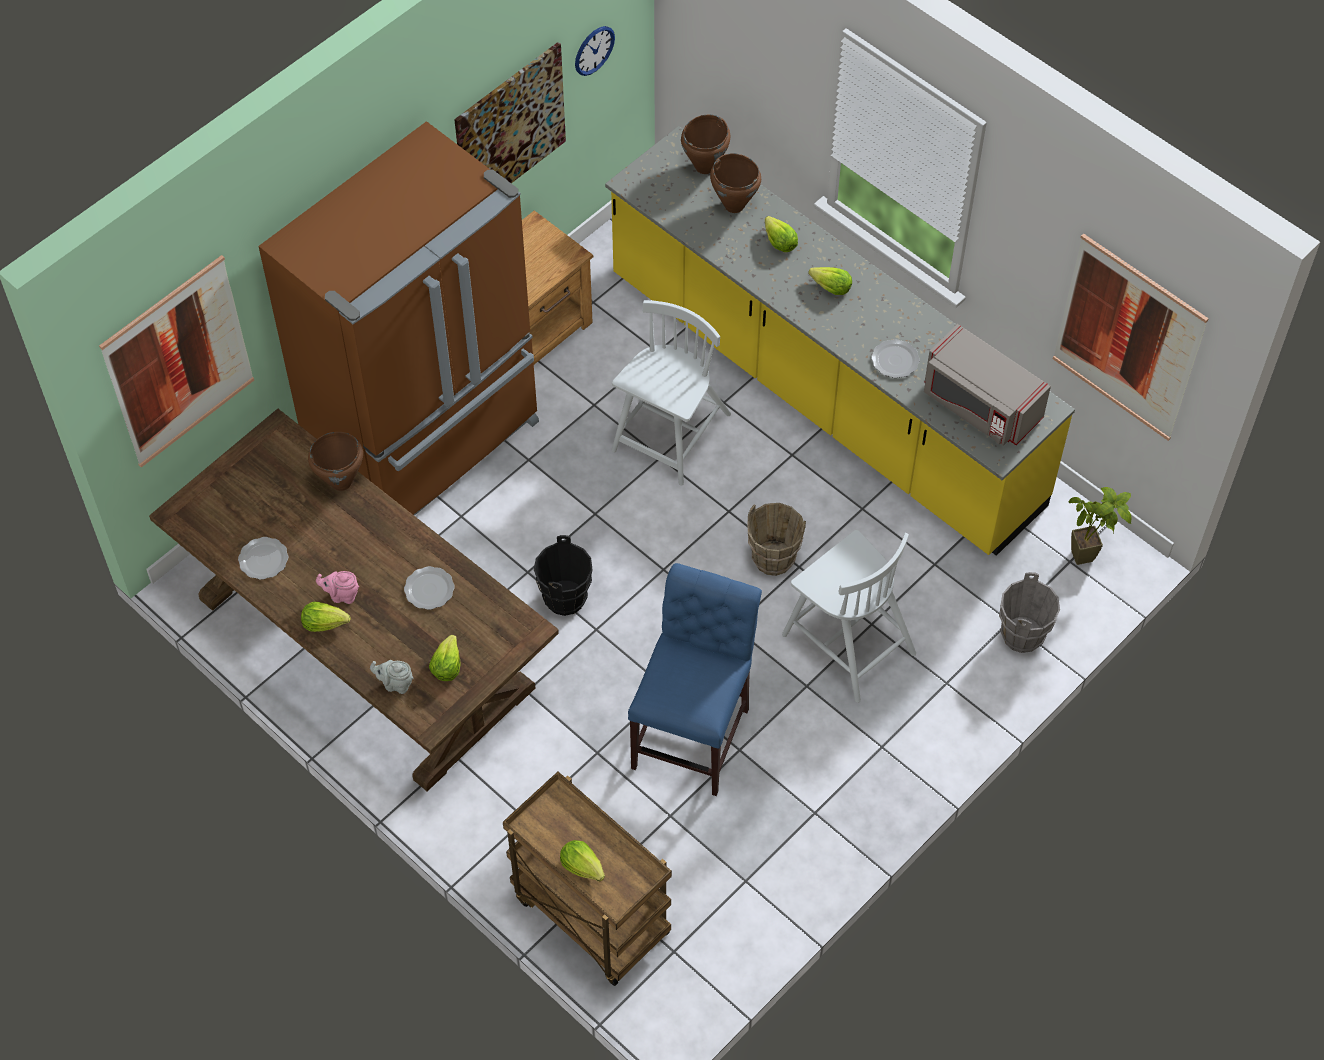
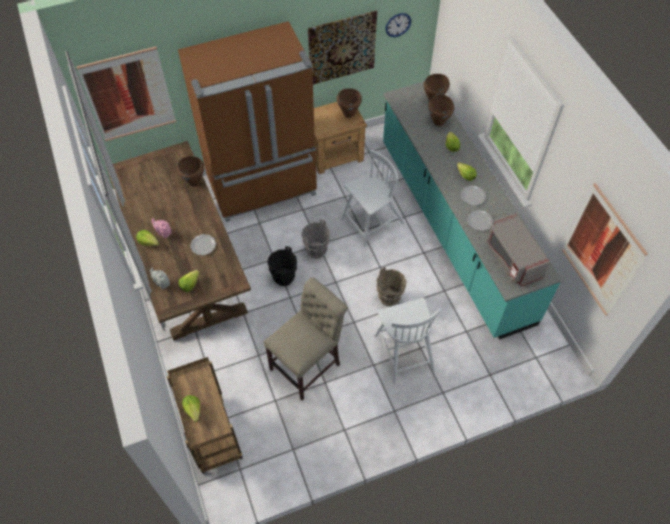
camera: 25 degrees right, 0 degrees up
plate [238,537,288,580] -> plate moved to [461,186,486,206]
yellow counter [605,126,1075,556] -> turquoise counter [383,82,562,340]
blue chair [628,563,762,796] -> beige chair [264,277,348,400]
grey bucket [999,572,1060,653] -> grey bucket moved to [301,219,330,259]
potted plant [1068,487,1131,565] -> none
none -> brown cooking pot [337,88,362,118]

